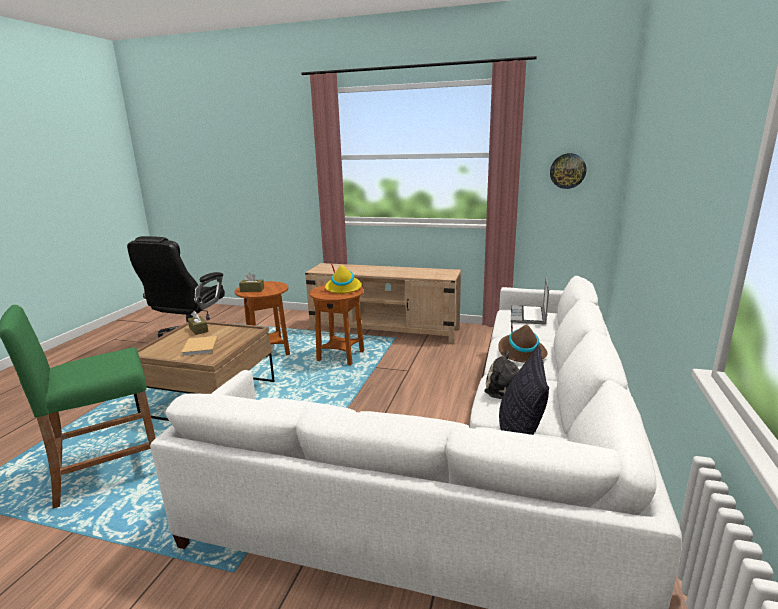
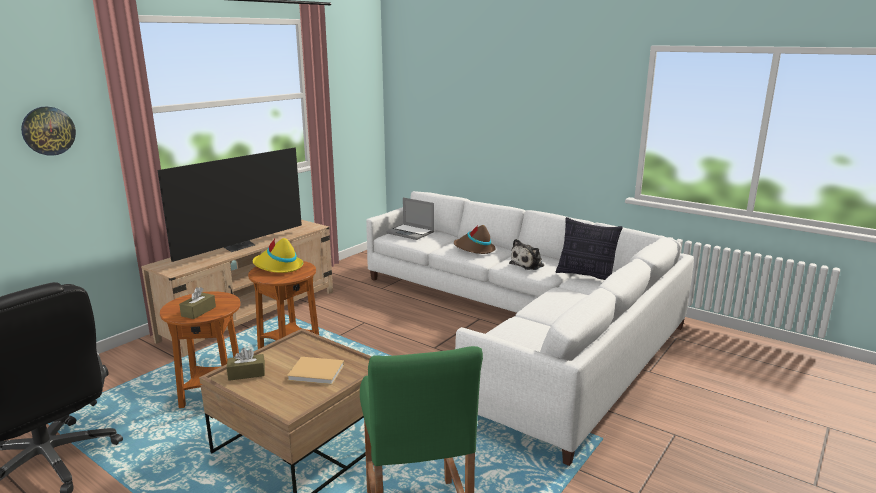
camera: 70 degrees left, 0 degrees up
wall clock [550,153,587,189] -> wall clock moved to [21,107,76,156]
none -> television [157,148,302,262]

